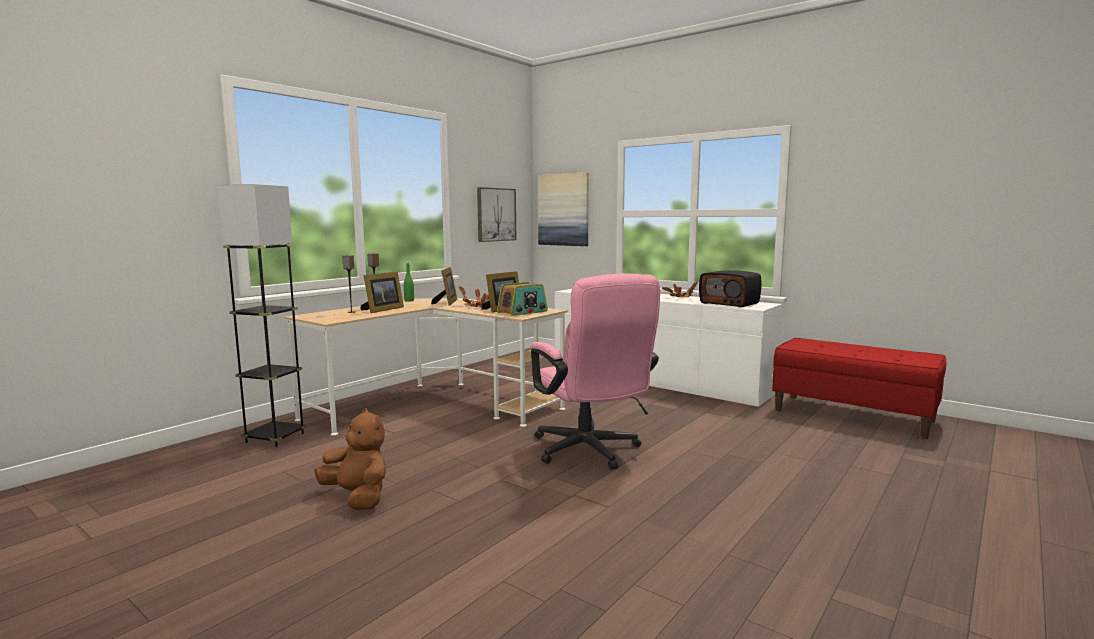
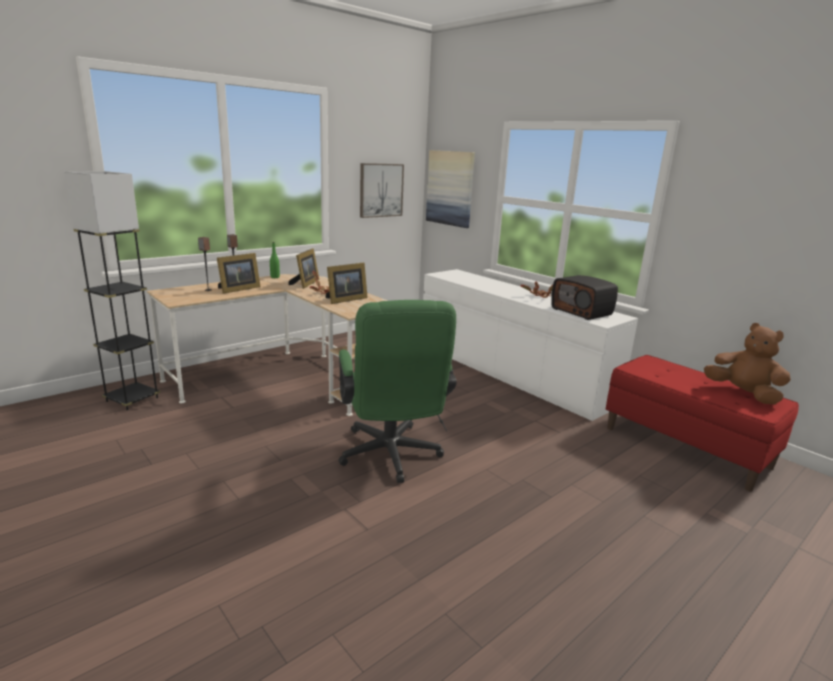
camera: 10 degrees right, 10 degrees up
brown plush toy [314,408,386,510] -> brown plush toy moved to [704,323,791,405]
radio [497,282,548,316] -> none
pink office chair [531,273,660,470] -> green office chair [338,300,457,483]

